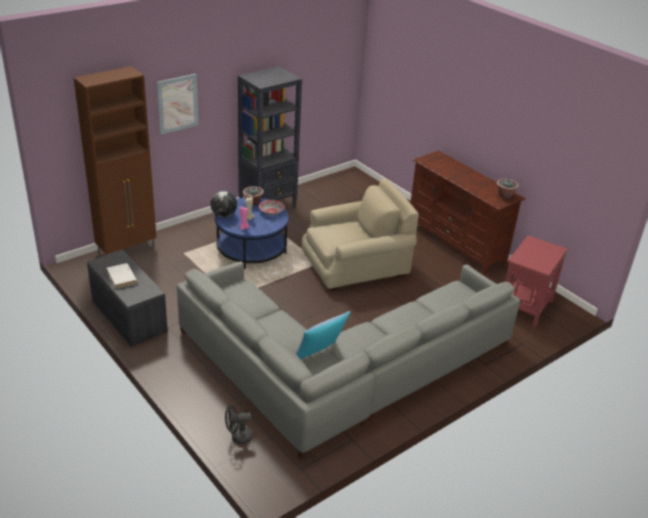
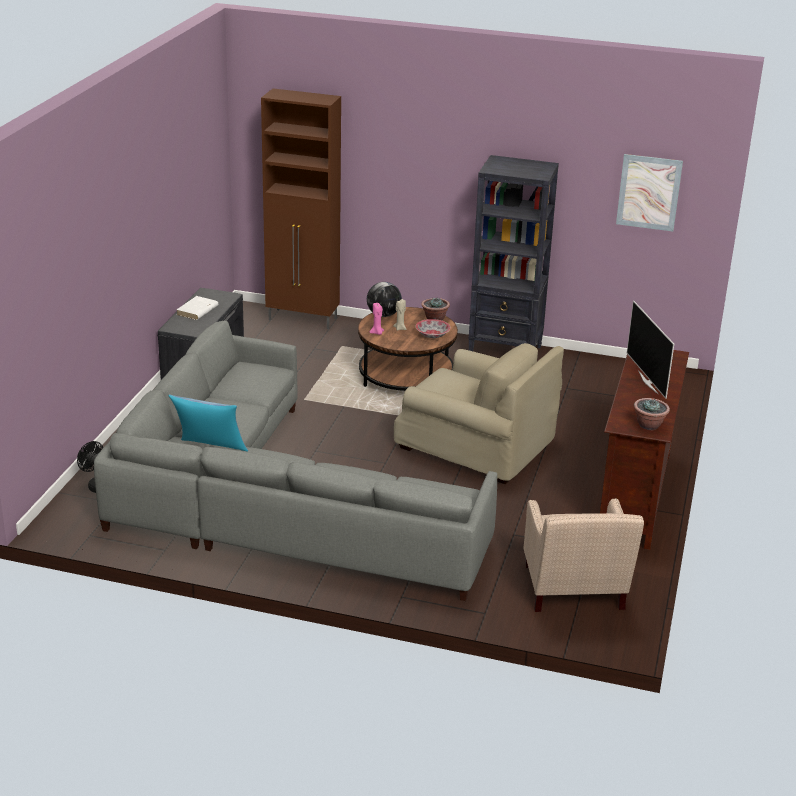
camera: 55 degrees right, 5 degrees down
picture [157,74,198,135] -> picture moved to [616,154,683,231]
blue coffee table [215,198,289,269] -> brown coffee table [358,307,458,391]
red side table [505,235,568,327] -> beige armchair [524,498,644,612]
none -> television [627,301,674,399]

